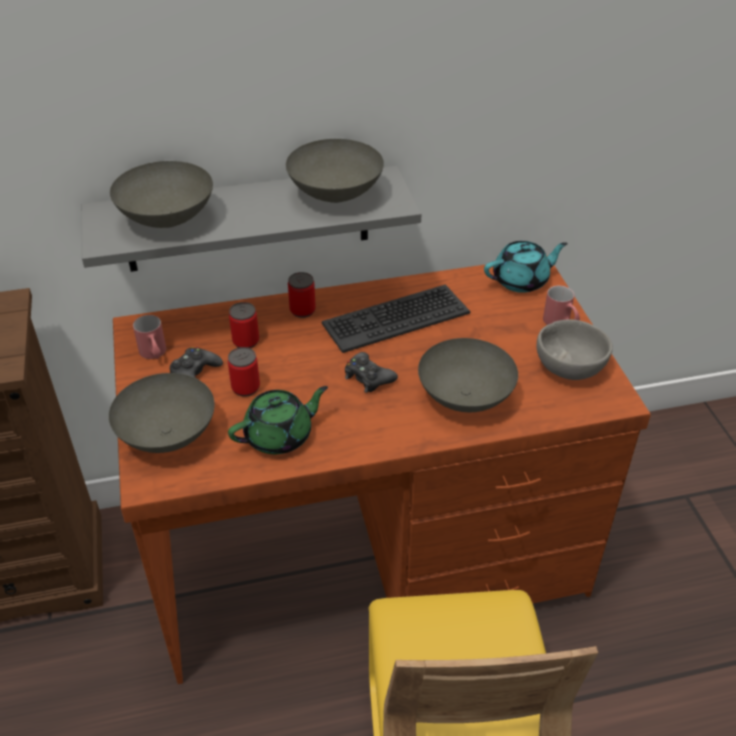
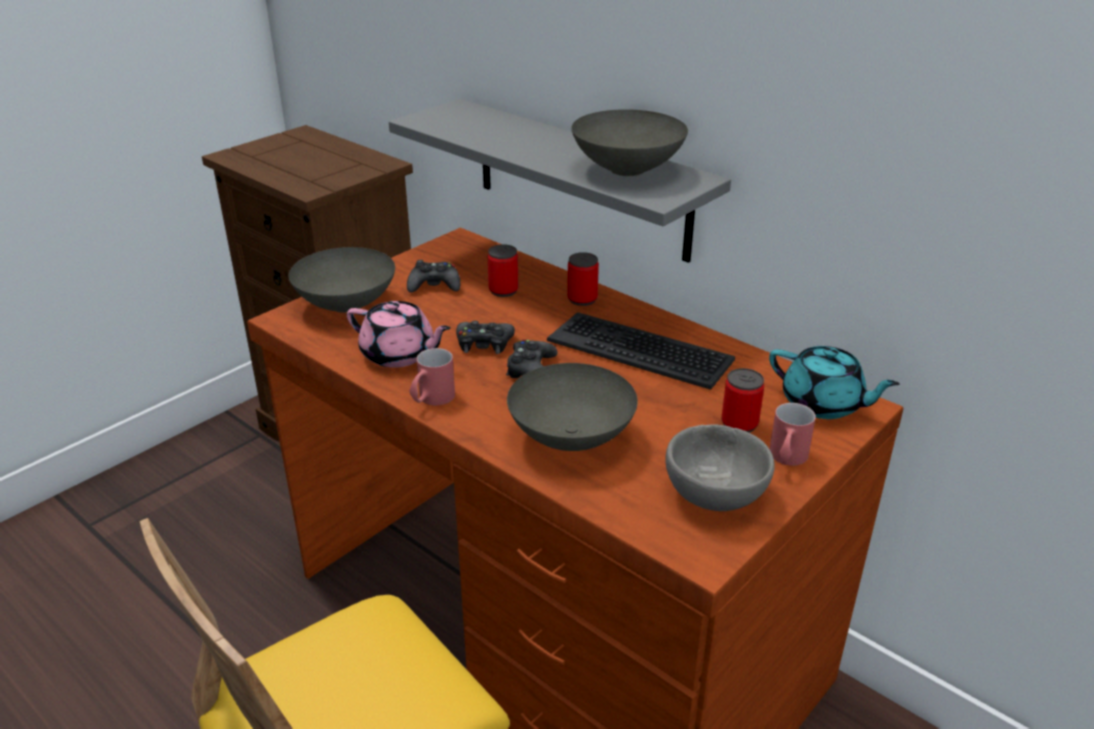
camera: 55 degrees right, 10 degrees down
grey bowl [110,161,213,228] -> none
red mug [133,315,166,359] -> red mug moved to [409,348,455,405]
can [228,347,260,397] -> can moved to [722,368,764,433]
green teapot [228,386,328,454] -> pink teapot [347,301,451,368]
none -> black game controller [456,321,515,354]

